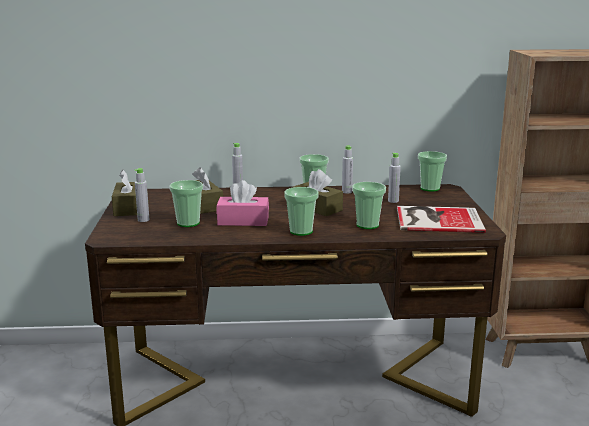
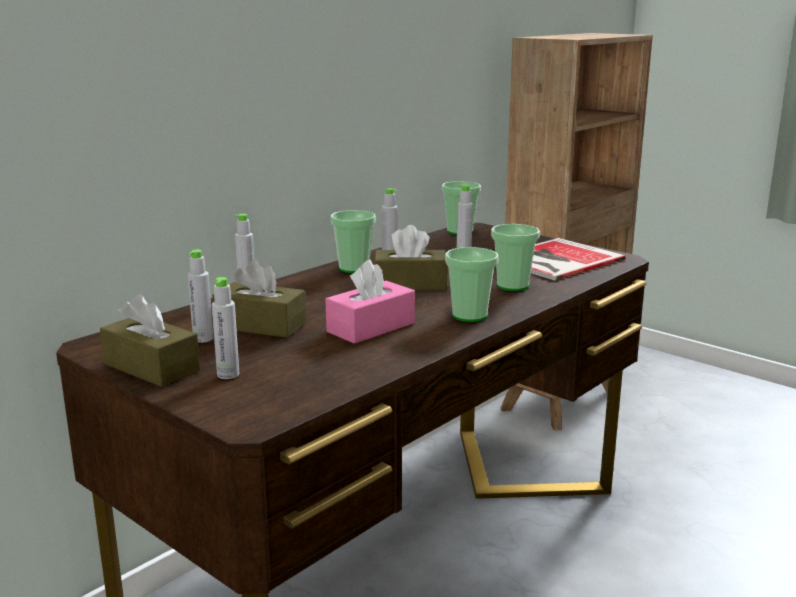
camera: 45 degrees left, 0 degrees up
cup [169,180,203,227] -> none
none -> grey bottle [188,250,213,343]

